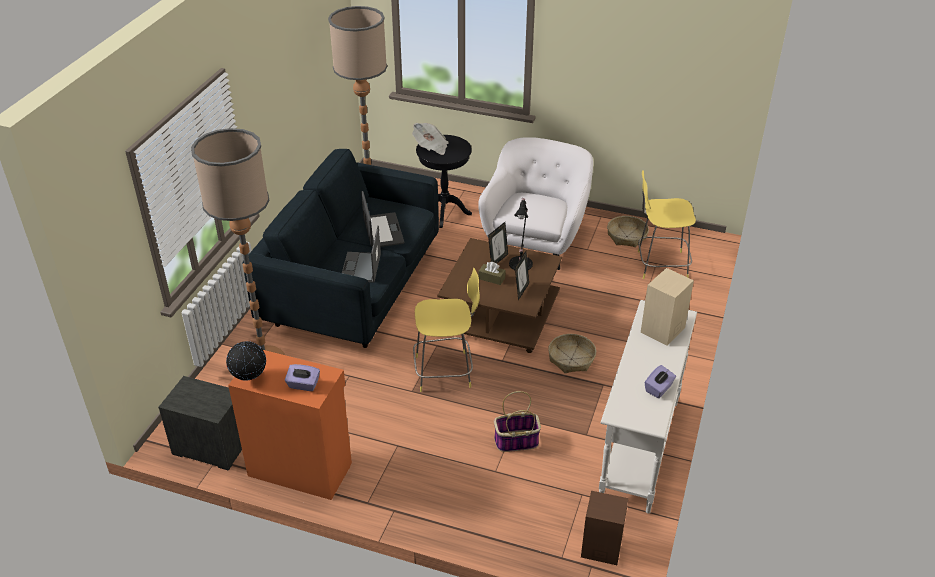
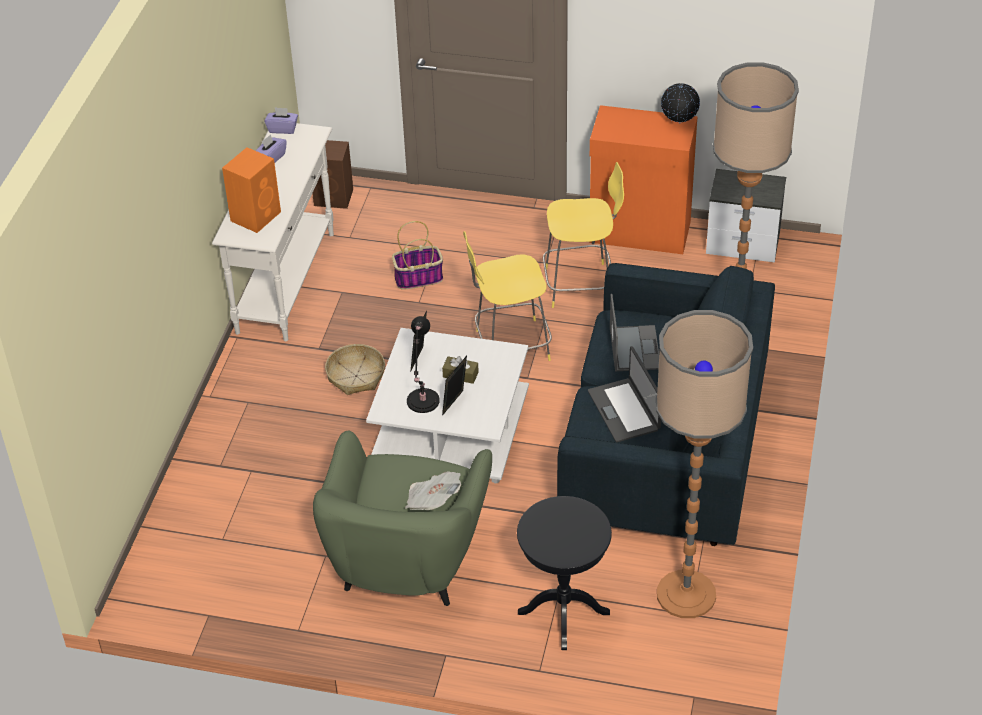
camera: 175 degrees right, 5 degrees up
purple tissue box [285,364,320,391] -> purple tissue box moved to [264,107,298,134]
newspaper [412,123,449,155] -> newspaper moved to [405,471,461,510]
brown coffee table [437,238,562,353] -> white coffee table [366,328,529,483]
white armchair [478,137,593,270] -> green armchair [313,430,492,606]
basket [607,216,649,247] -> none
yellow stool [638,170,696,279] -> yellow stool moved to [543,162,624,308]
beige speaker [641,268,694,345] -> orange speaker [222,147,281,233]

